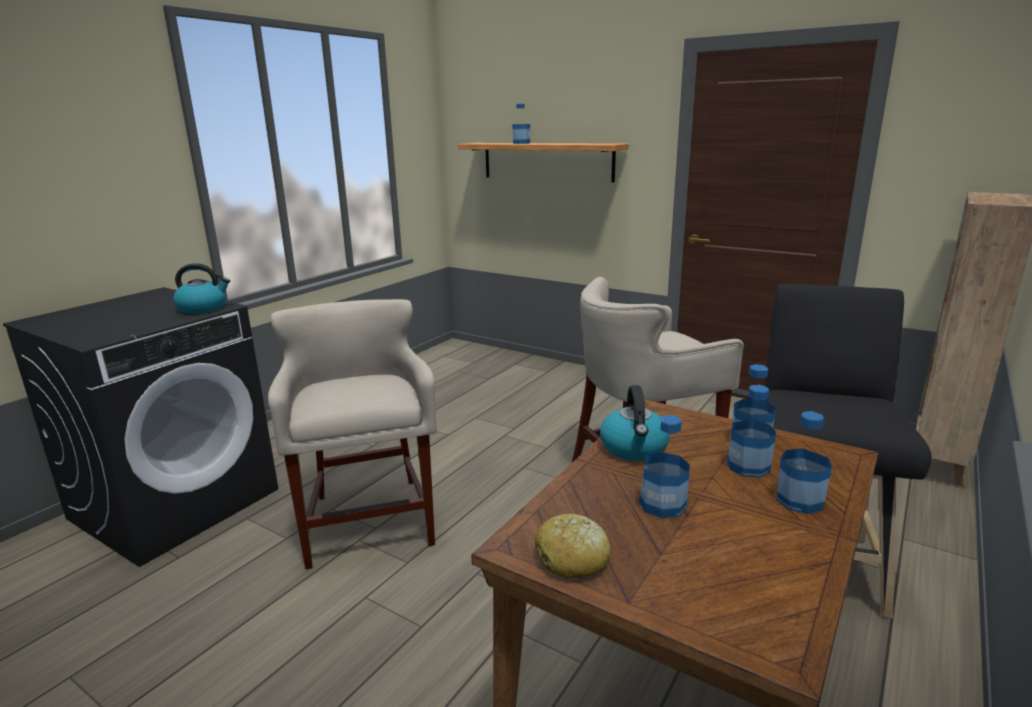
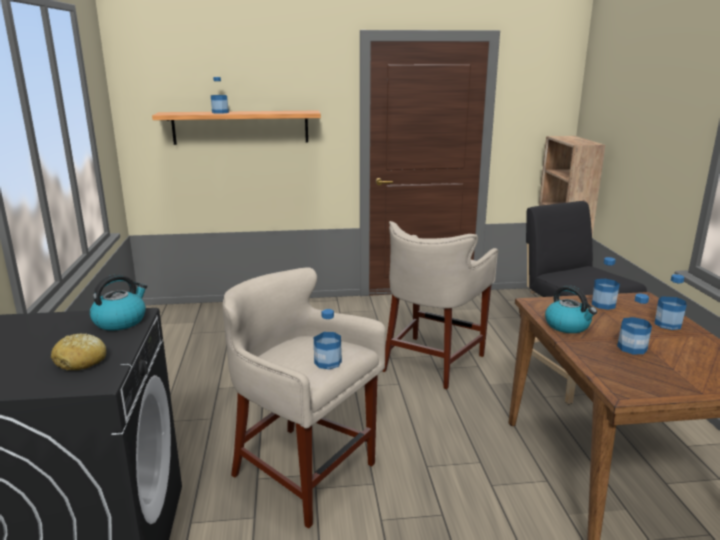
camera: 40 degrees left, 0 degrees up
bread [535,514,611,579] -> bread moved to [51,334,106,371]
bottle [727,385,776,478] -> bottle moved to [314,309,342,369]

